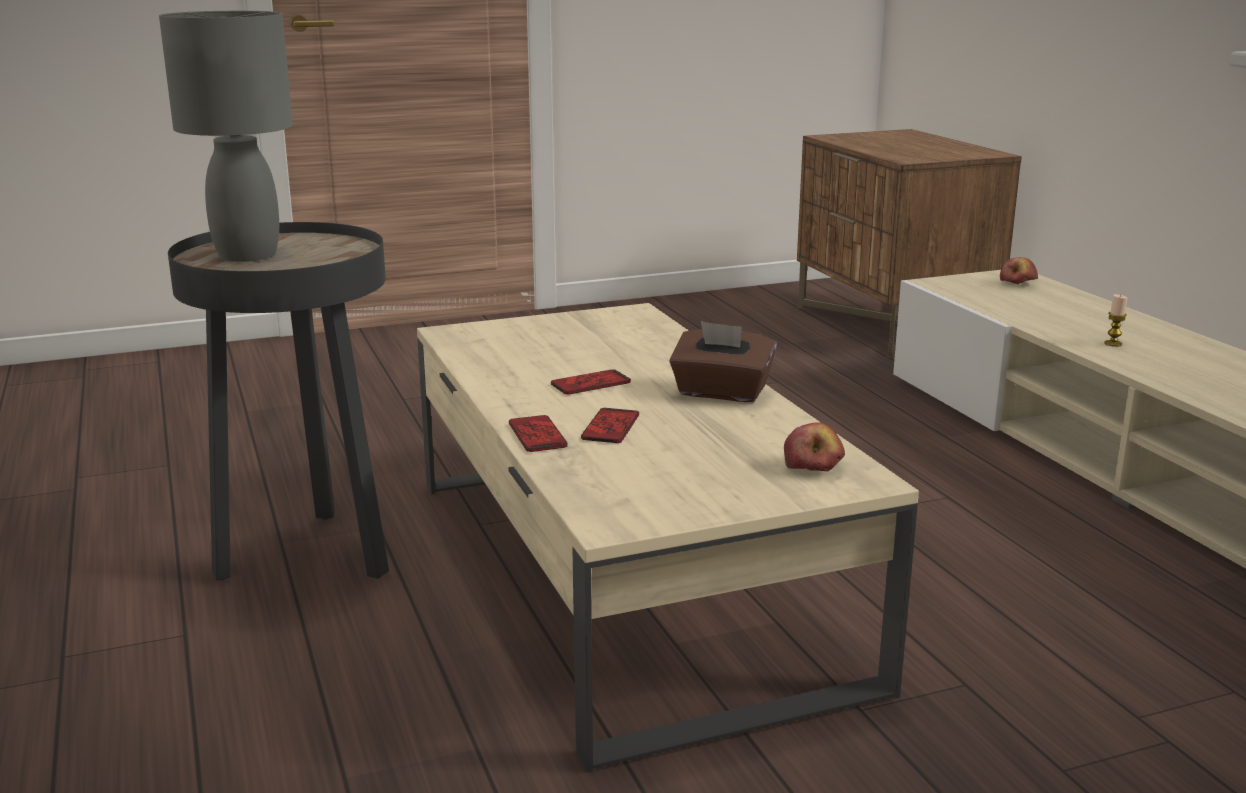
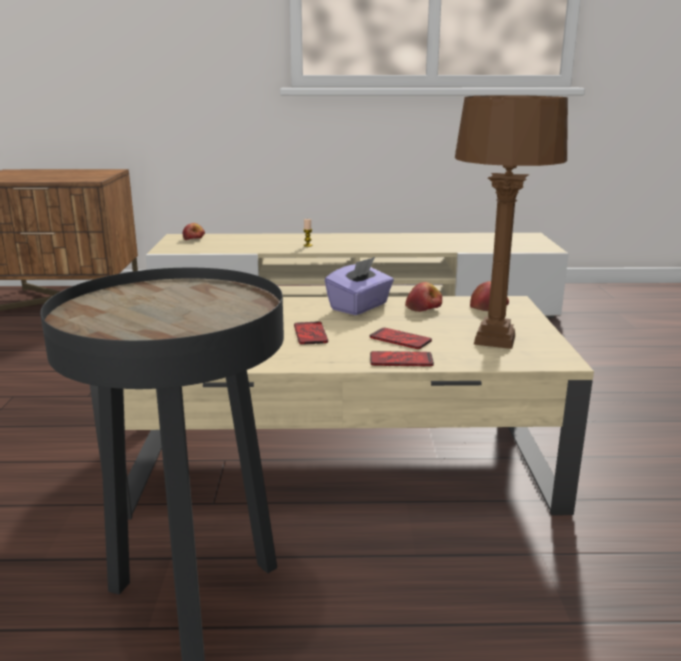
camera: 70 degrees left, 0 degrees up
grey table lamp [159,11,293,262] -> none
brown tissue box [669,321,777,402] -> purple tissue box [325,257,394,315]
none -> apple [405,282,442,312]
none -> brown table lamp [455,95,568,349]

